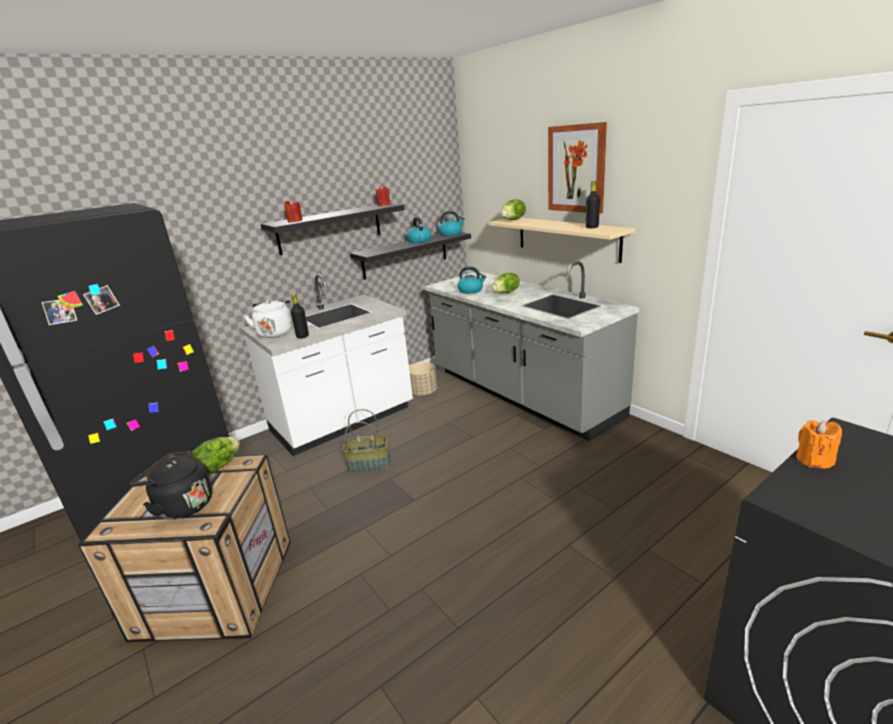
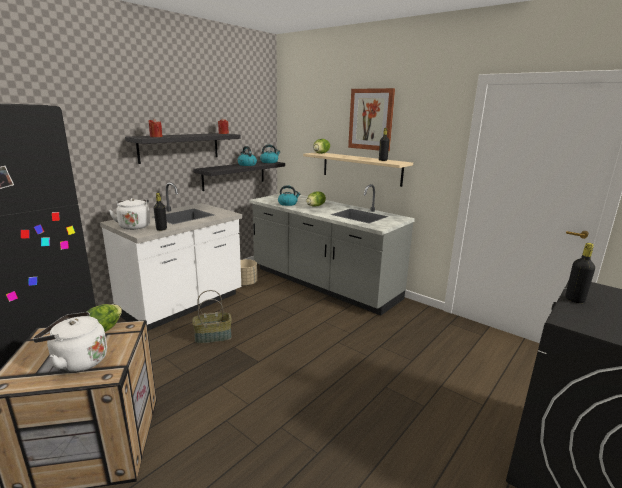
camera: 15 degrees left, 5 degrees down
black kettle [130,451,212,520] -> white kettle [33,312,107,373]
orange candle [796,420,842,469] -> black bottle [565,243,595,303]

